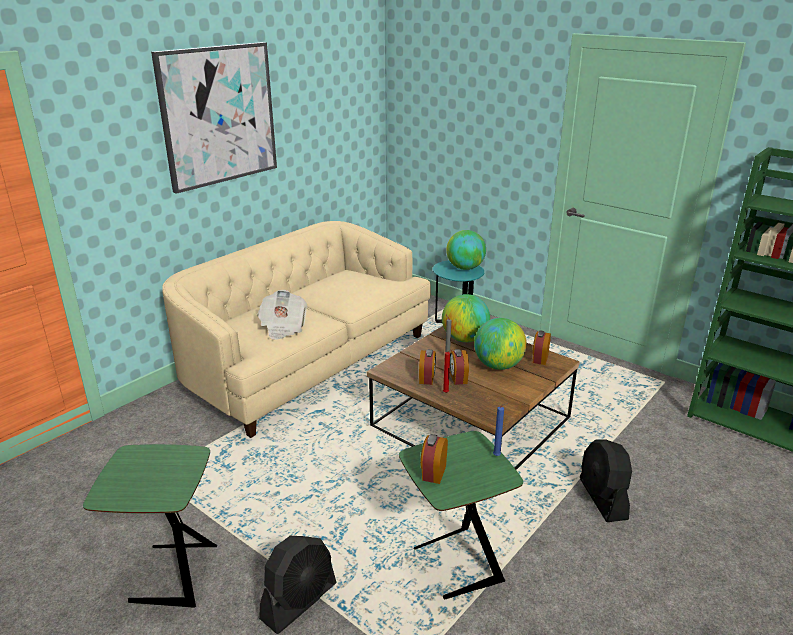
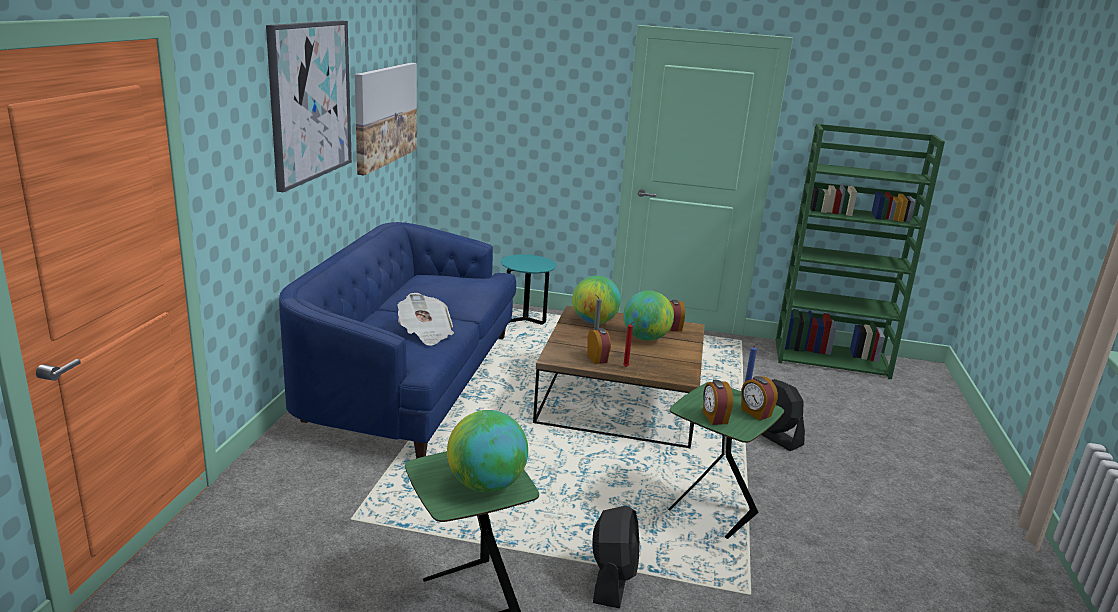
camera: 30 degrees left, 5 degrees down
beige sofa [162,221,431,438] -> blue sofa [279,222,516,459]
globe [446,230,486,270] -> globe moved to [447,410,528,492]
alarm clock [450,349,469,385] -> alarm clock moved to [741,376,778,420]
none -> picture [355,63,417,175]

